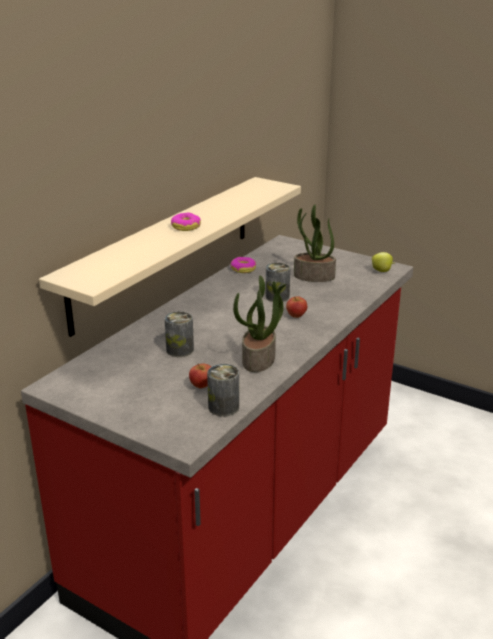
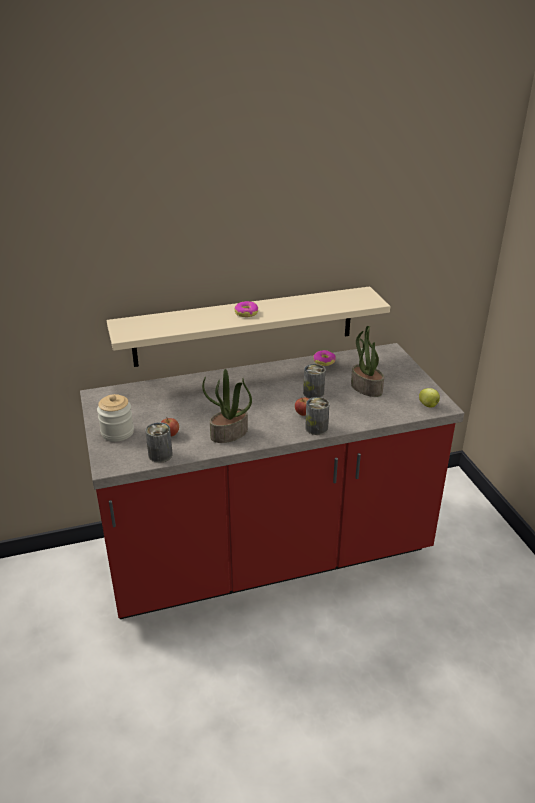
camera: 40 degrees right, 5 degrees up
can [164,311,194,357] -> can moved to [305,397,330,435]
none -> jar [97,394,134,442]

